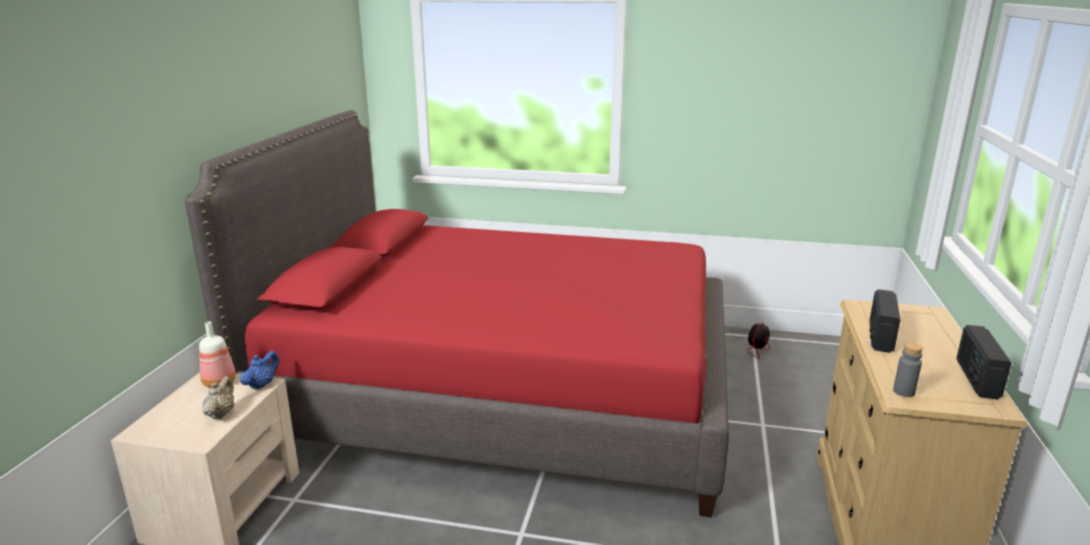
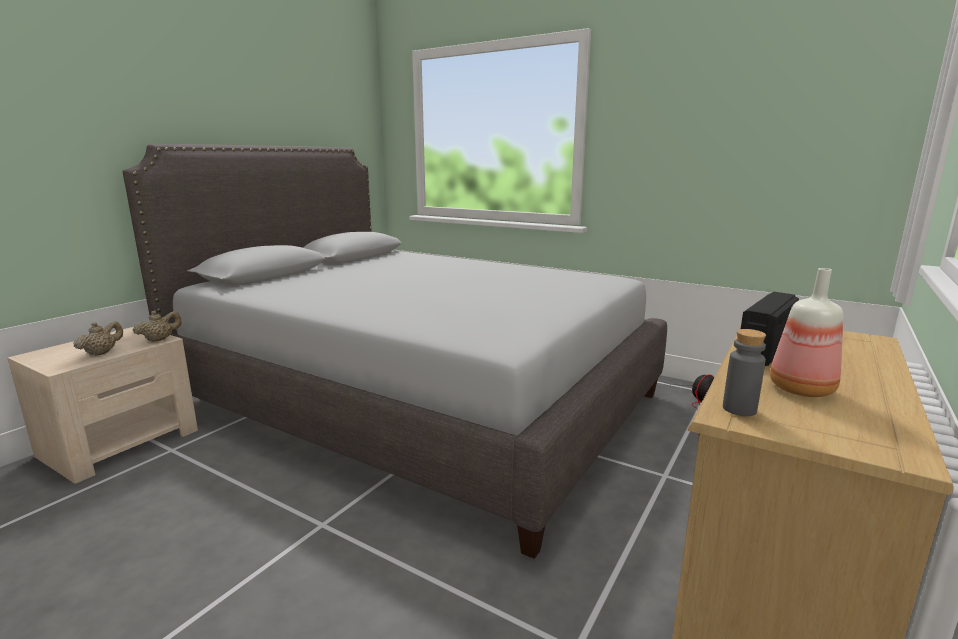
camera: 20 degrees right, 5 degrees down
red bed [185,110,729,517] -> grey bed [123,144,667,559]
bottle [199,321,236,388] -> bottle moved to [770,268,843,397]
blue teapot [240,351,279,390] -> beige teapot [133,311,182,342]
radio [956,325,1012,399] -> none

